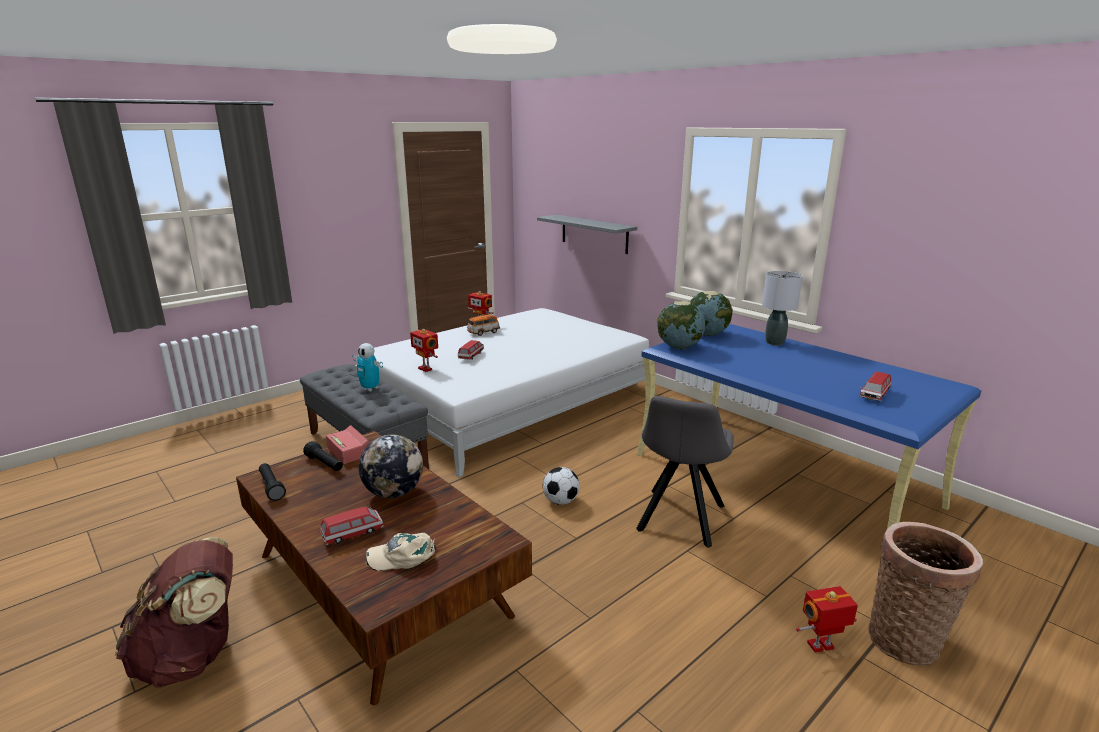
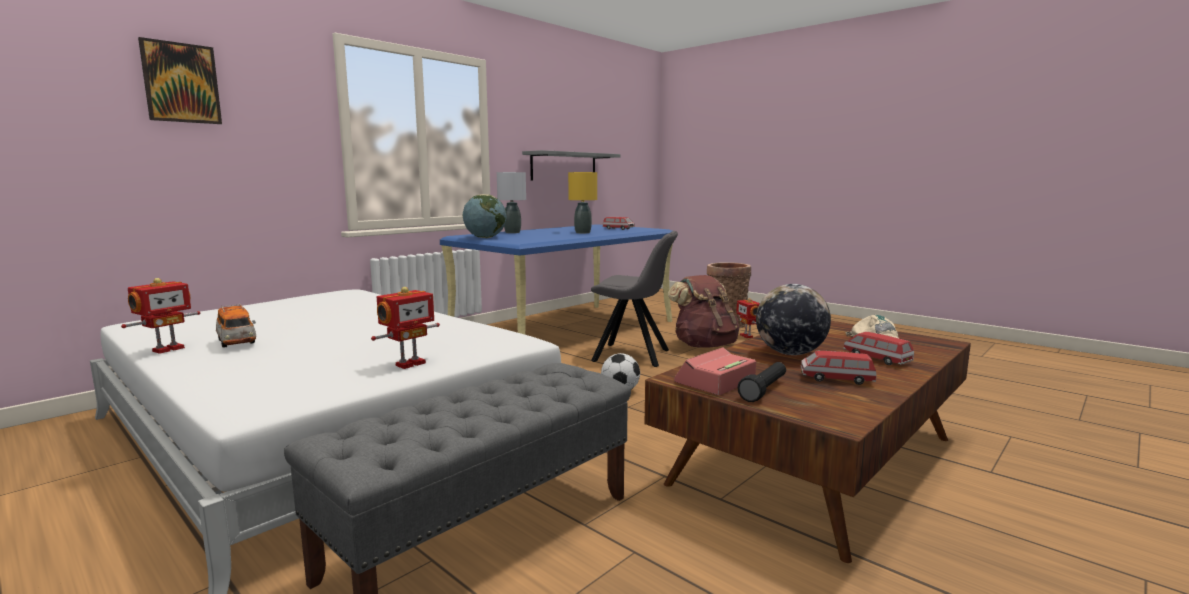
camera: 95 degrees left, 10 degrees down
brown backpack [115,537,233,687] -> brown backpack moved to [668,275,739,348]
black flashlight [259,463,286,501] -> none
toy robot [352,343,383,391] -> none
toy car [458,340,484,360] -> toy car moved to [801,351,876,385]
grey shelf [537,215,637,254] -> grey shelf moved to [522,150,621,180]
globe [657,301,705,349] -> none
none -> picture [138,37,222,124]
none -> yellow table lamp [568,172,597,233]

